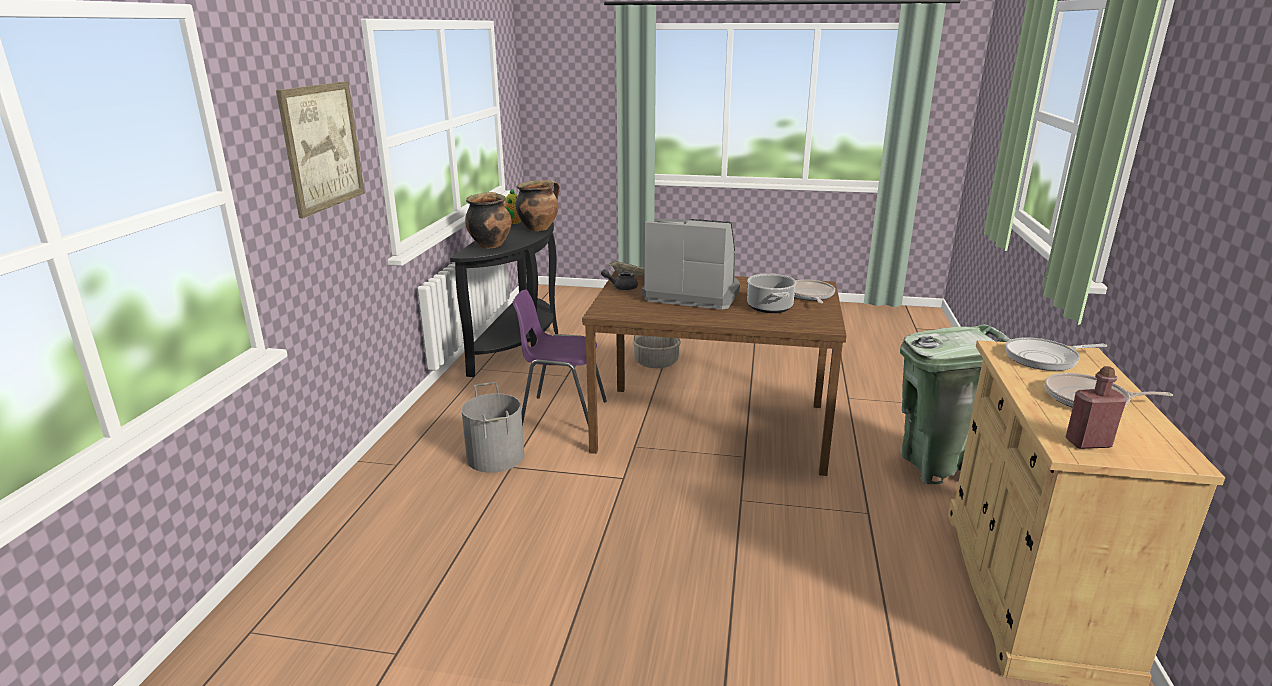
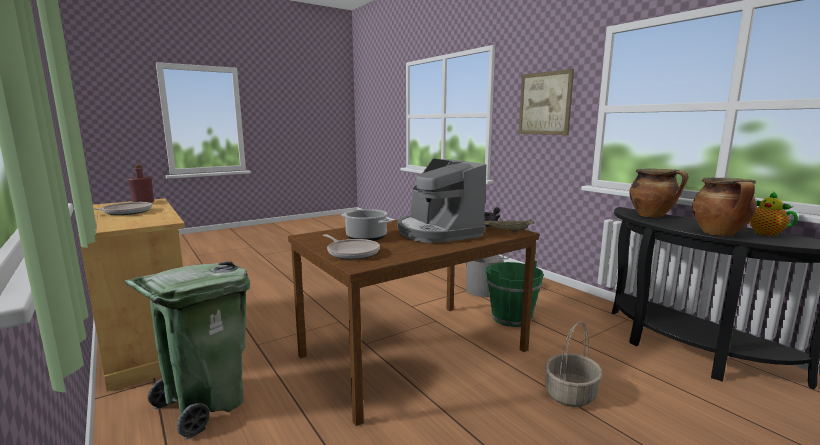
camera: 135 degrees right, 10 degrees down
purple chair [512,289,607,426] -> green bucket [486,261,544,327]
coffee machine [642,219,740,310] -> coffee machine turned 90 degrees clockwise [397,158,486,243]
frying pan [1005,337,1107,371] -> none

